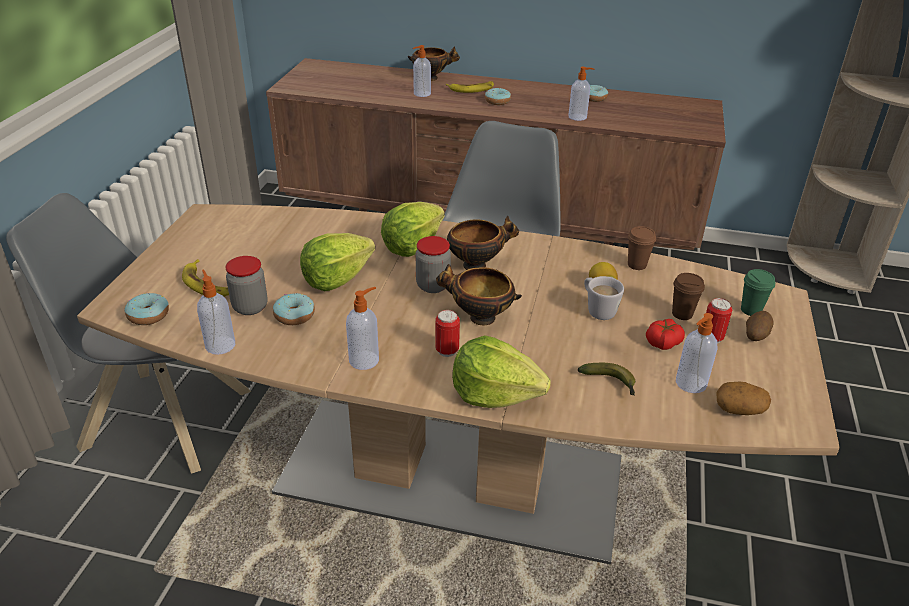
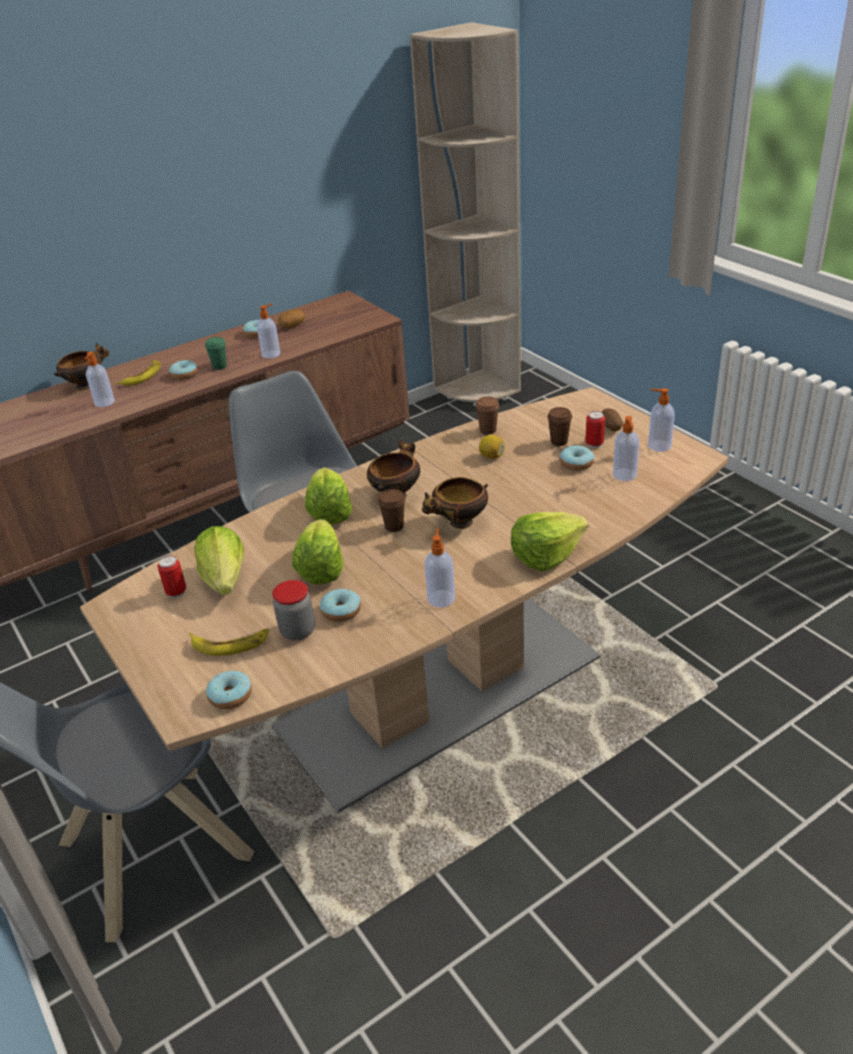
camera: 45 degrees left, 0 degrees up
soap dispenser [197,269,235,355] -> soap dispenser moved to [648,388,675,452]
jar [416,236,451,293] -> brown cup [378,489,405,532]
can [435,310,460,357] -> can moved to [158,556,186,598]
banana [578,363,635,396] -> none
white mug [584,276,624,320] -> none
tomato [646,319,685,350] -> donut [559,445,594,471]
potato [717,382,771,415] -> potato moved to [278,309,305,329]
green cup [741,269,776,316] -> green cup moved to [205,337,227,370]
none -> lettuce [194,526,244,595]

